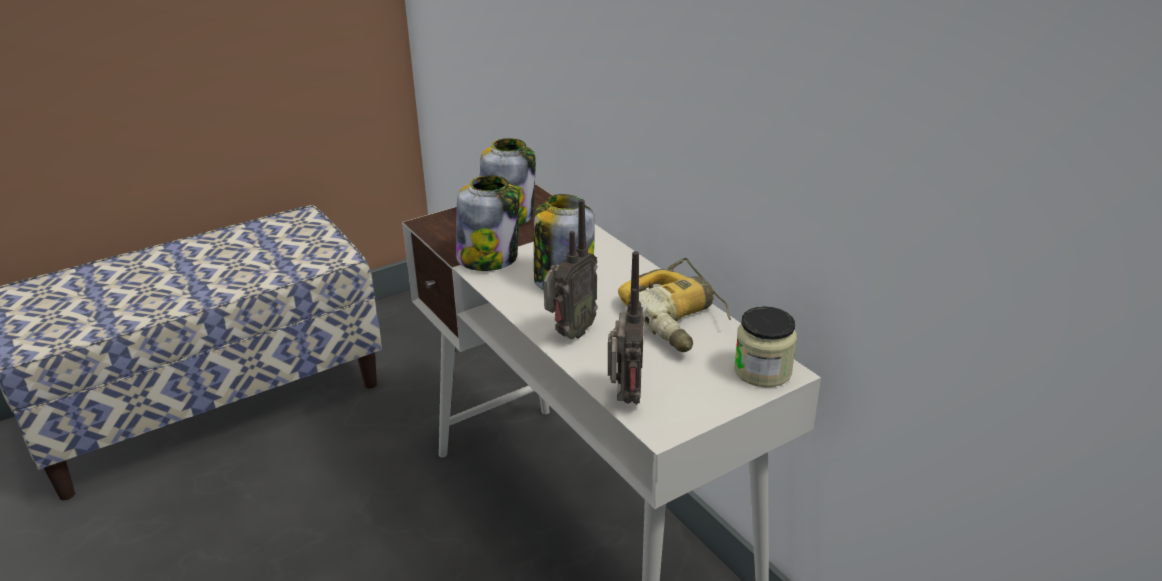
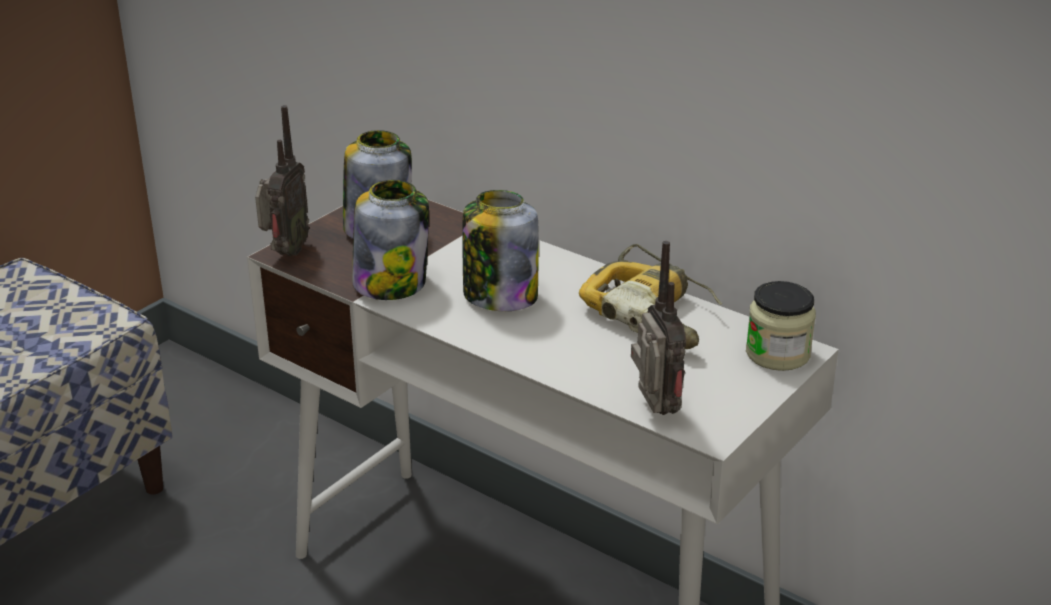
camera: 20 degrees left, 0 degrees up
radio [543,199,598,339] -> radio moved to [255,105,309,256]

